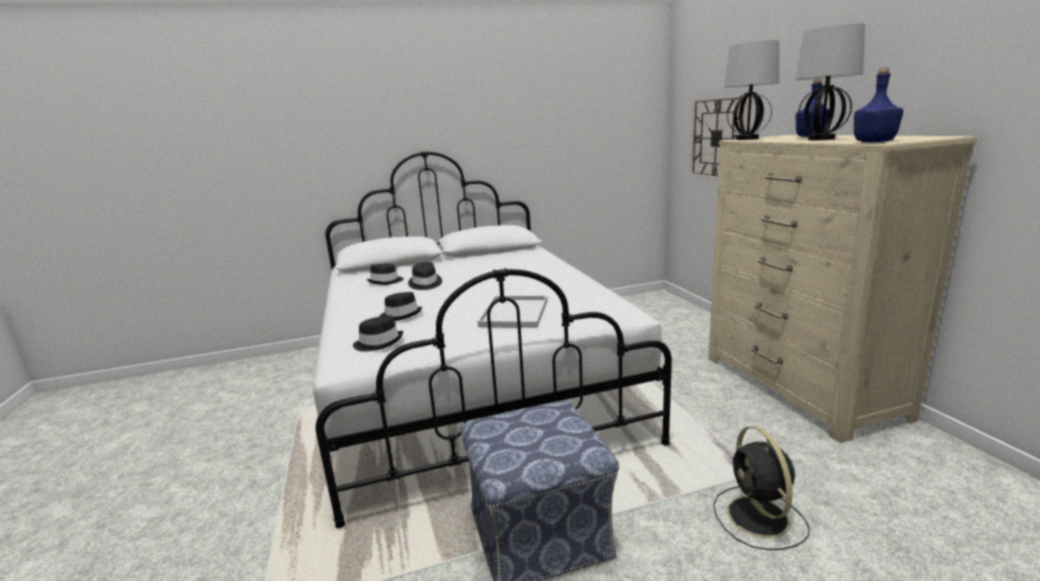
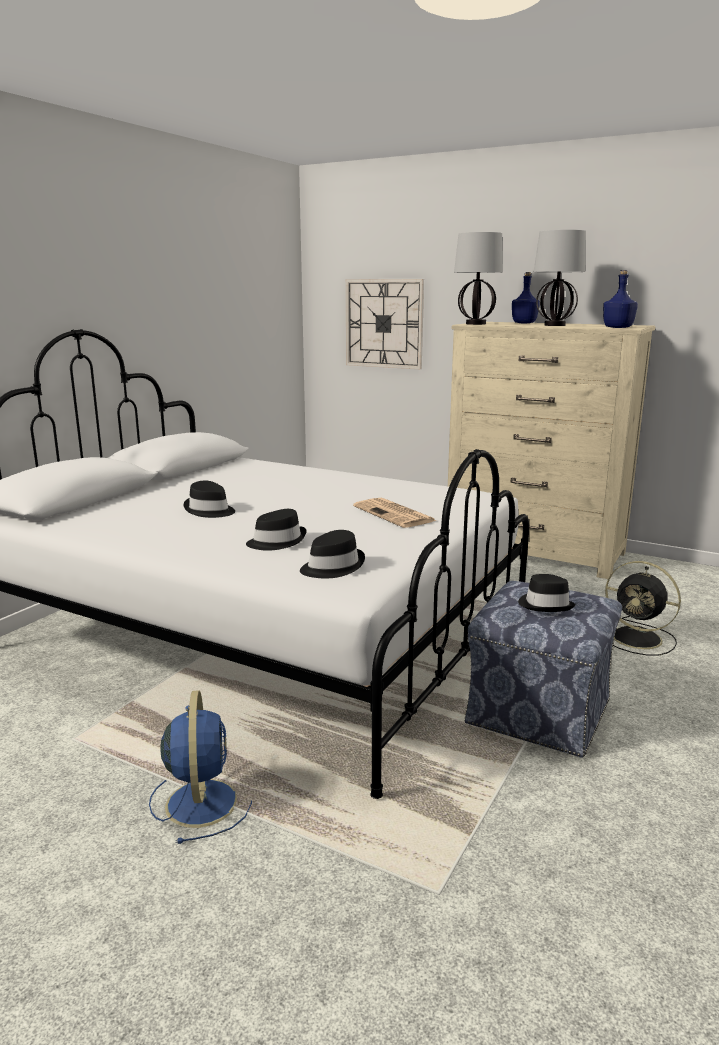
camera: 45 degrees left, 0 degrees up
black hat [367,264,404,285] -> black hat moved to [518,574,576,612]
white tray [477,296,548,328] -> newspaper [353,497,436,528]
none -> blue fan [149,690,252,844]

